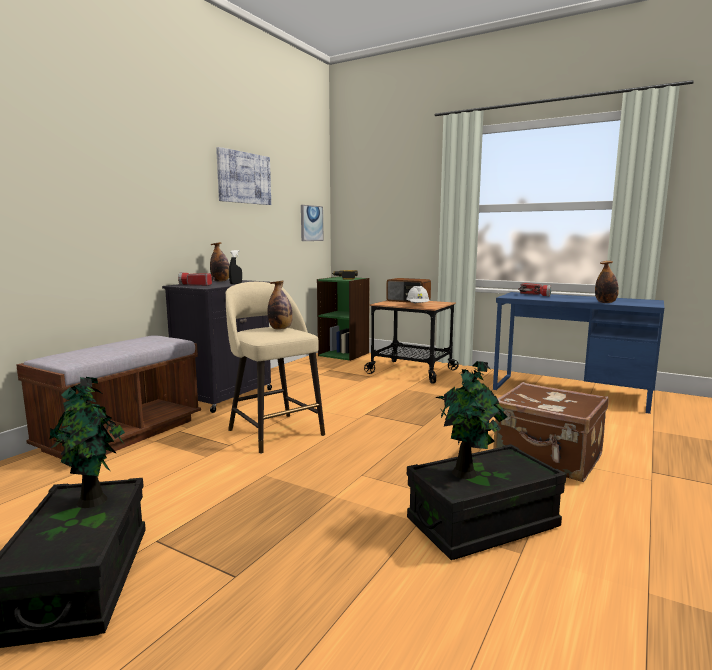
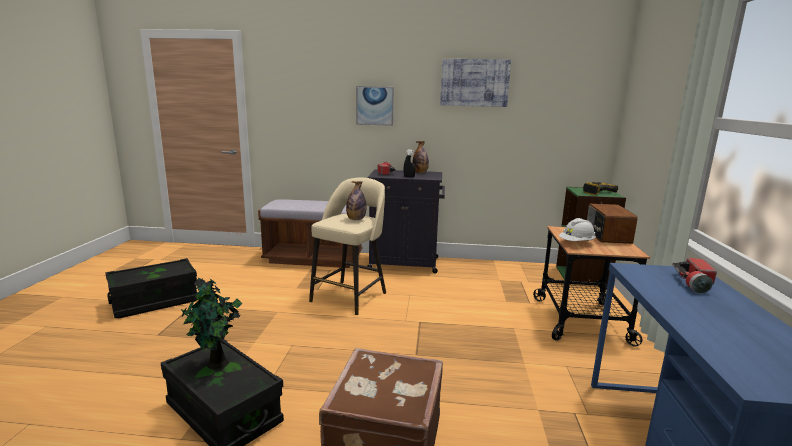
camera: 65 degrees right, 5 degrees up
potted plant [49,377,126,508] -> none
picture [301,205,323,241] -> picture moved to [356,86,394,126]
bottle [595,261,619,303] -> none

